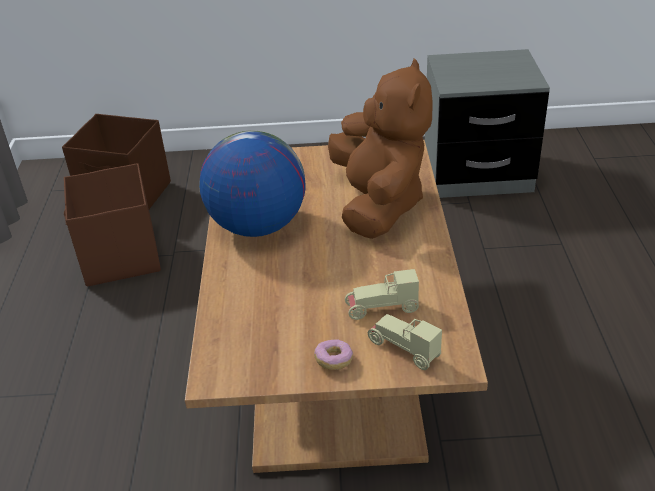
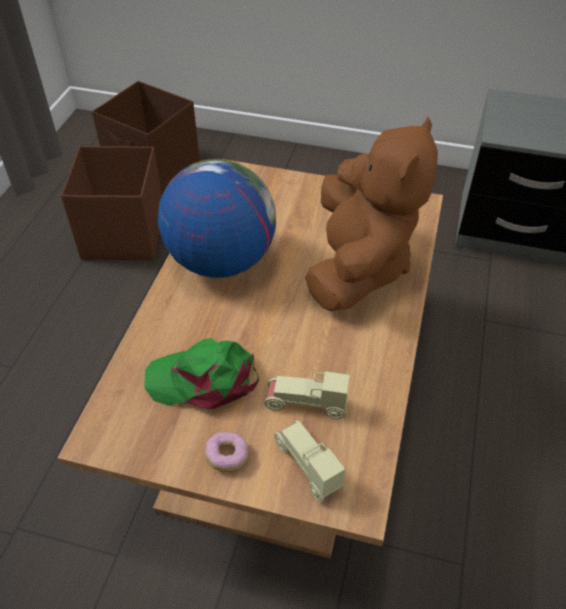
camera: 15 degrees right, 10 degrees up
none -> green cap [144,338,259,409]

